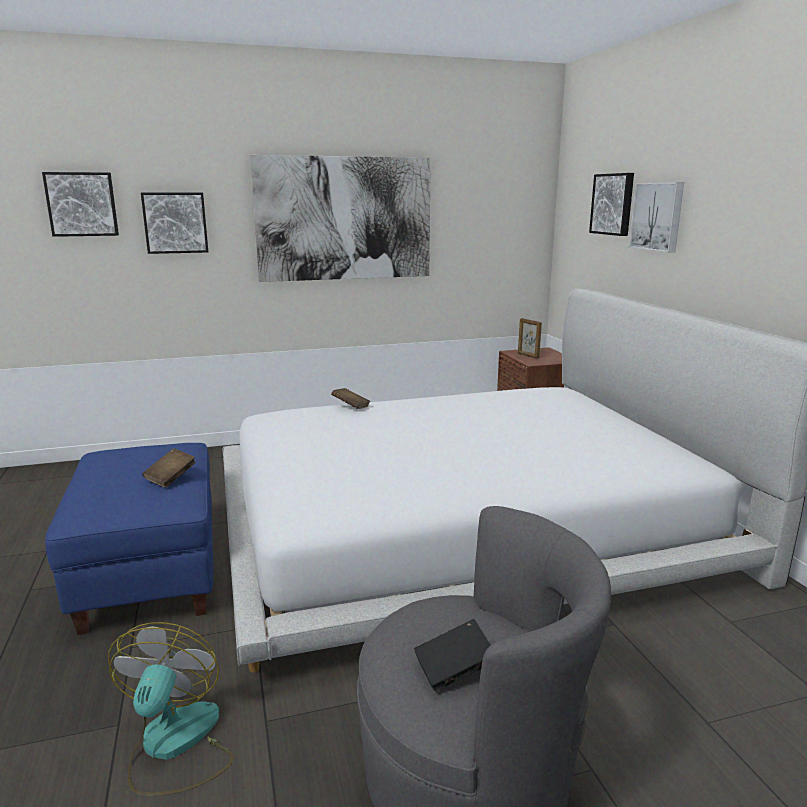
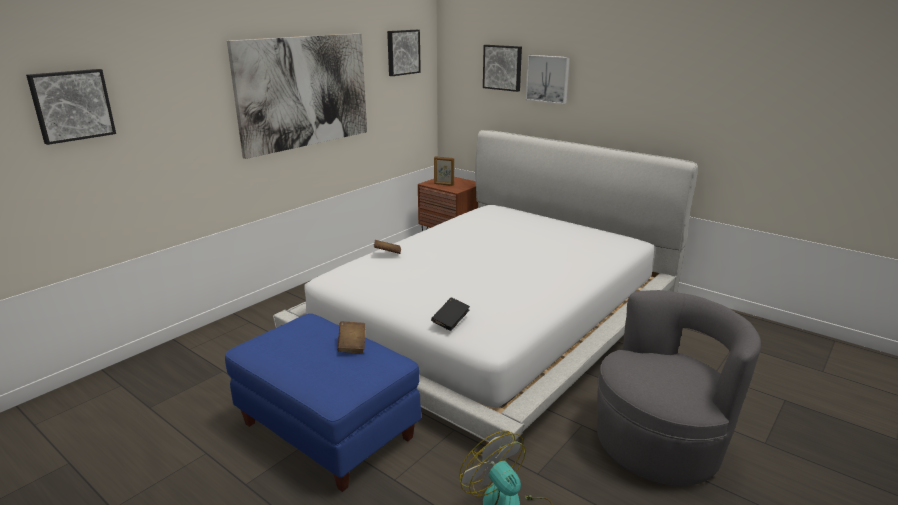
camera: 35 degrees left, 5 degrees up
picture [141,193,208,254] -> picture moved to [387,30,421,76]
black book [414,619,490,691] -> black book moved to [431,297,470,331]

